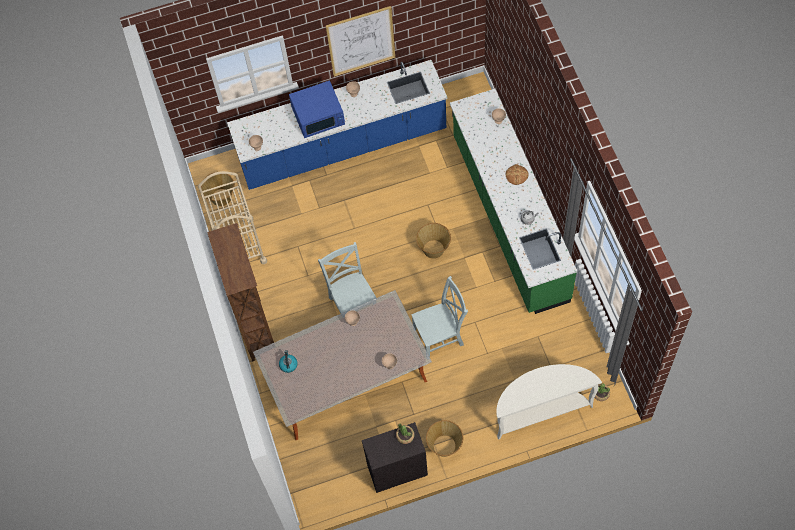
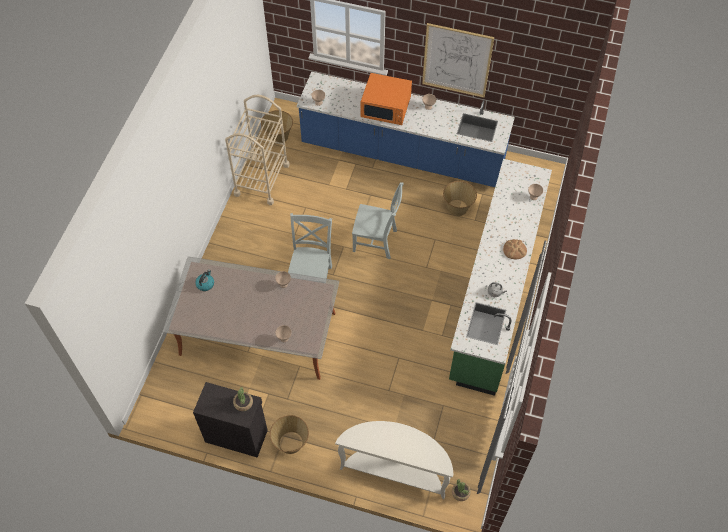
camera: 30 degrees right, 5 degrees down
brown bookcase [207,223,274,362] -> none
blue microwave [289,80,345,138] -> orange microwave [361,73,412,125]
grey chair [411,276,468,357] -> grey chair moved to [352,182,403,259]
basket [416,223,451,259] -> basket moved to [443,181,477,216]

